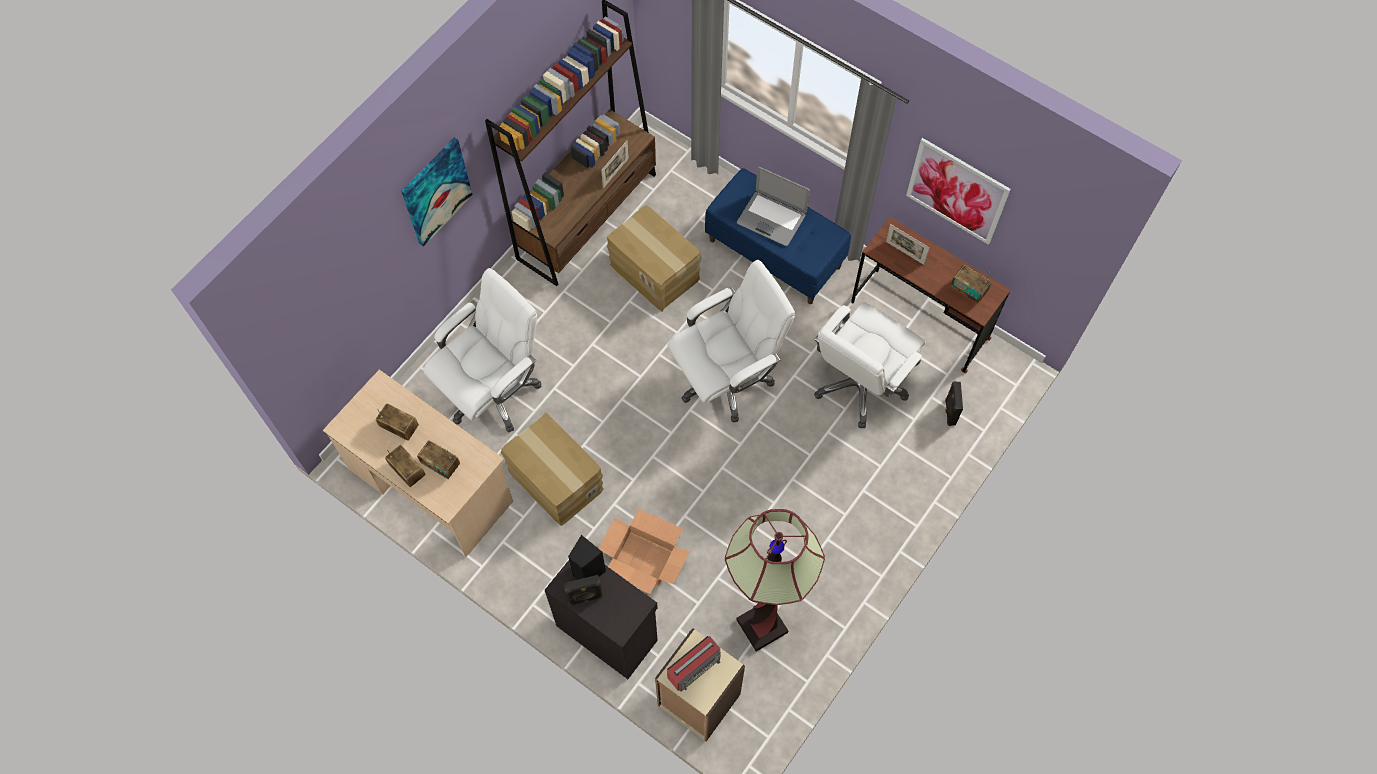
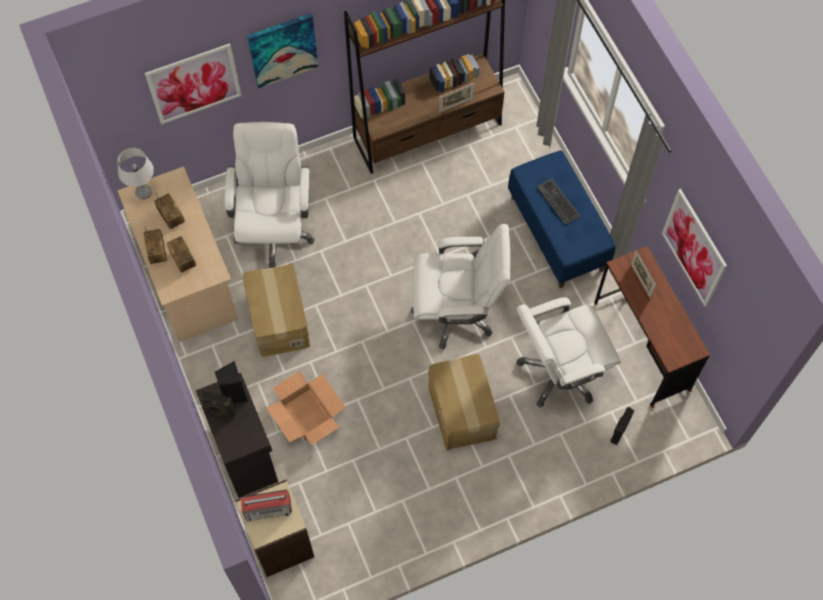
camera: 30 degrees right, 0 degrees up
white office chair [423,268,541,432] -> white office chair turned 75 degrees counterclockwise [225,122,315,268]
cardboard box [607,205,702,312] -> cardboard box moved to [428,354,500,451]
floor lamp [725,509,825,651] -> none
laptop [737,167,810,246] -> keyboard [537,179,581,225]
radio [951,265,991,303] -> none
none -> grey table lamp [117,148,154,200]
none -> picture [145,43,241,124]

